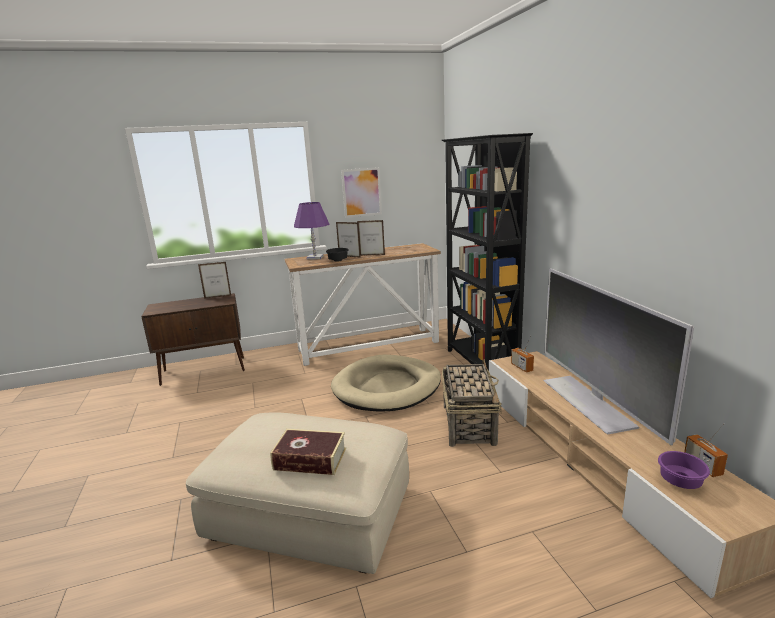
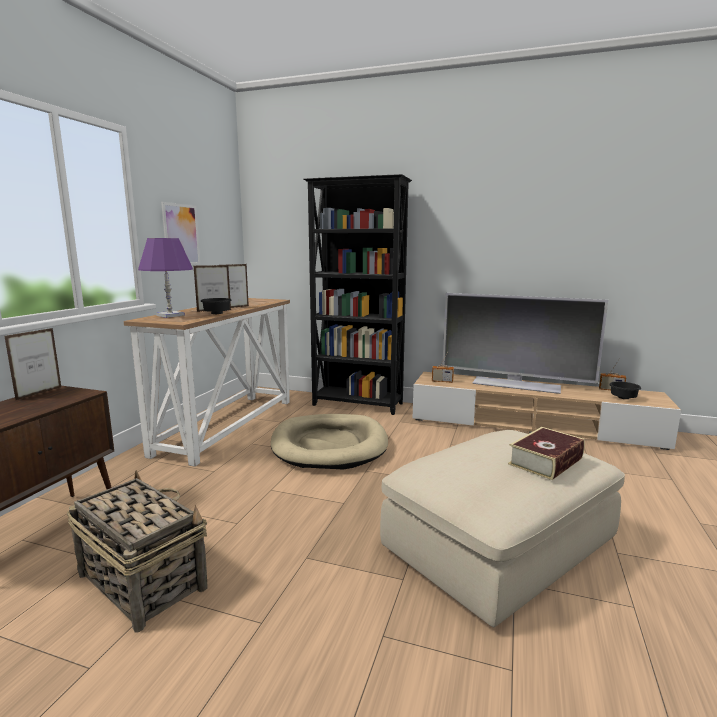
camera: 55 degrees left, 5 degrees down
basket [442,359,502,447] -> basket moved to [67,470,208,632]
purple bowl [658,451,710,489] -> black bowl [609,381,641,399]

